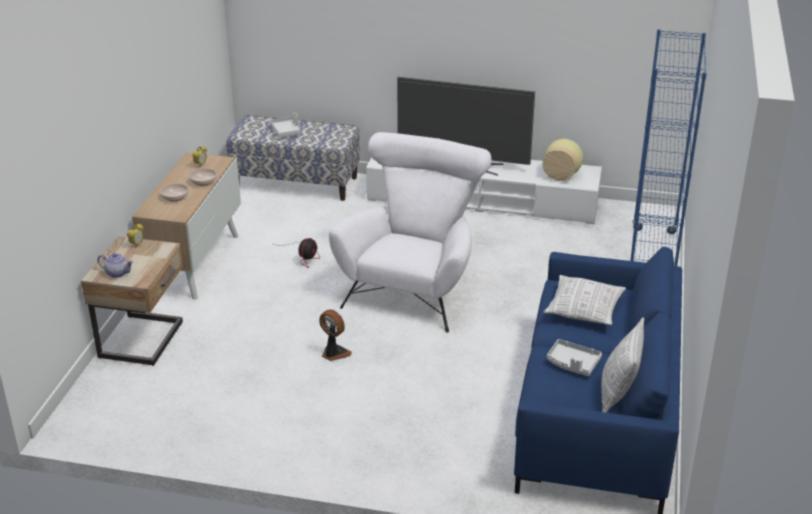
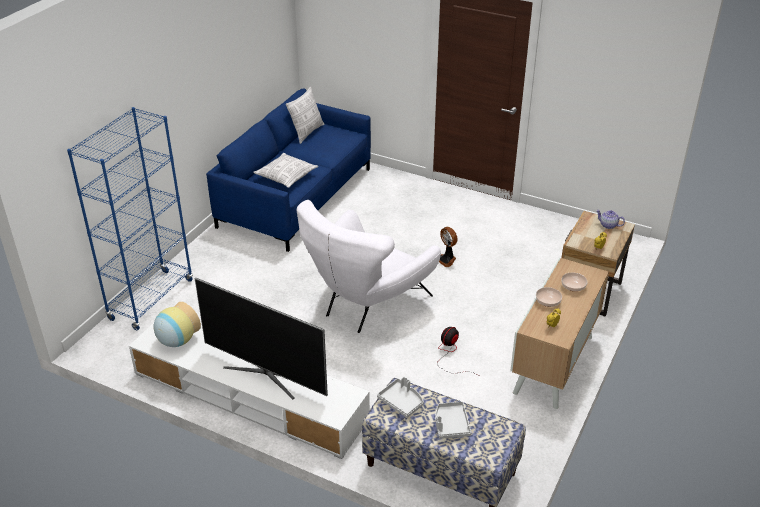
camera: 165 degrees left, 5 degrees up
grey tray [547,339,602,376] -> grey tray moved to [377,377,424,418]

